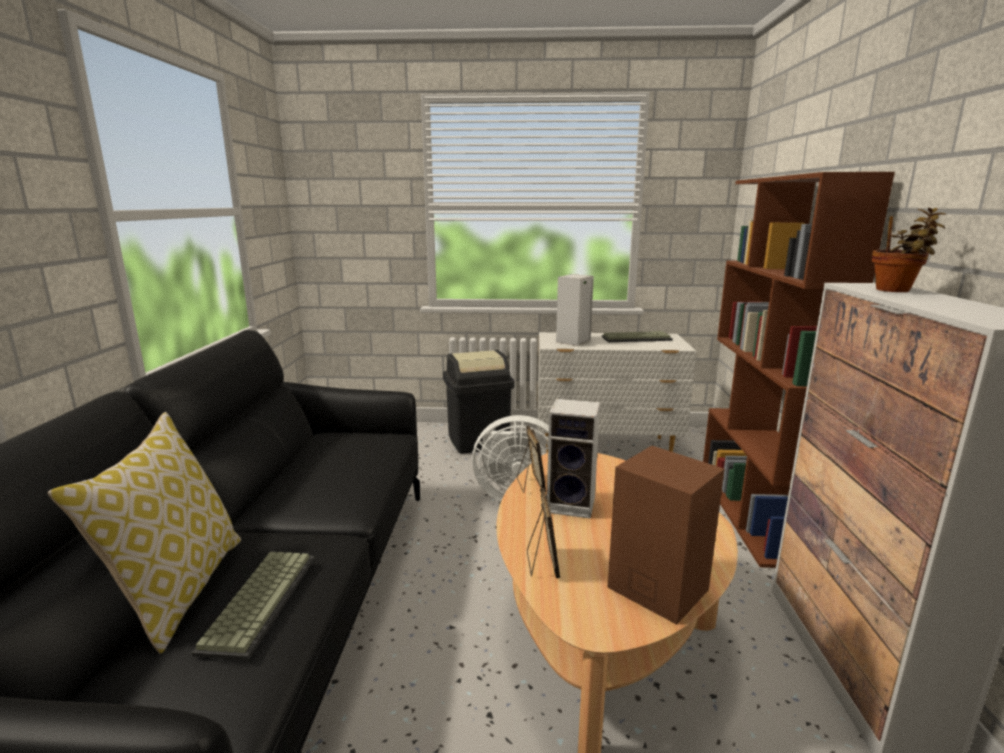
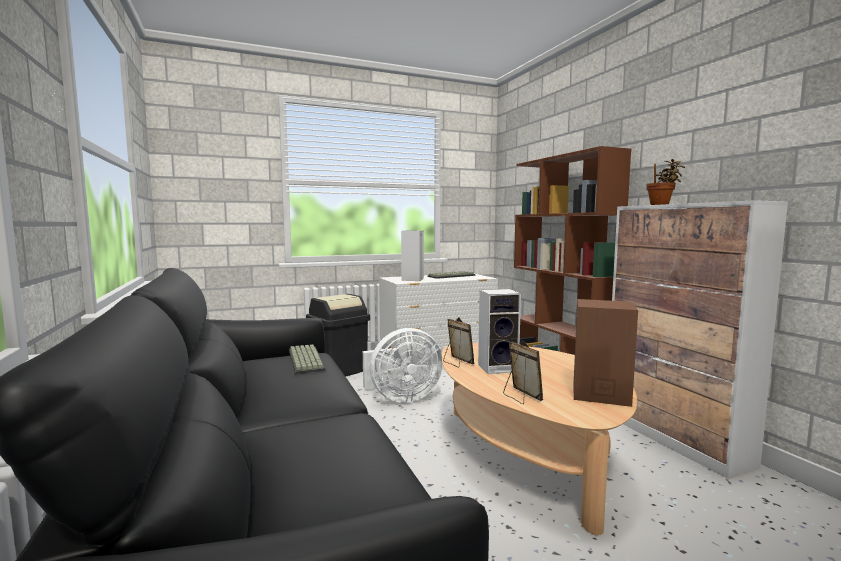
camera: 25 degrees left, 10 degrees down
pillow [48,412,241,654] -> none
keyboard [192,552,315,660] -> keyboard moved to [289,344,326,374]

